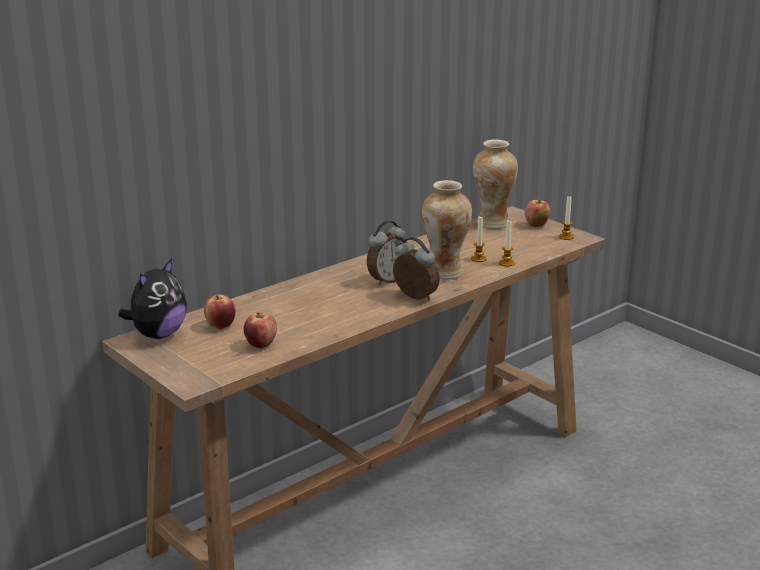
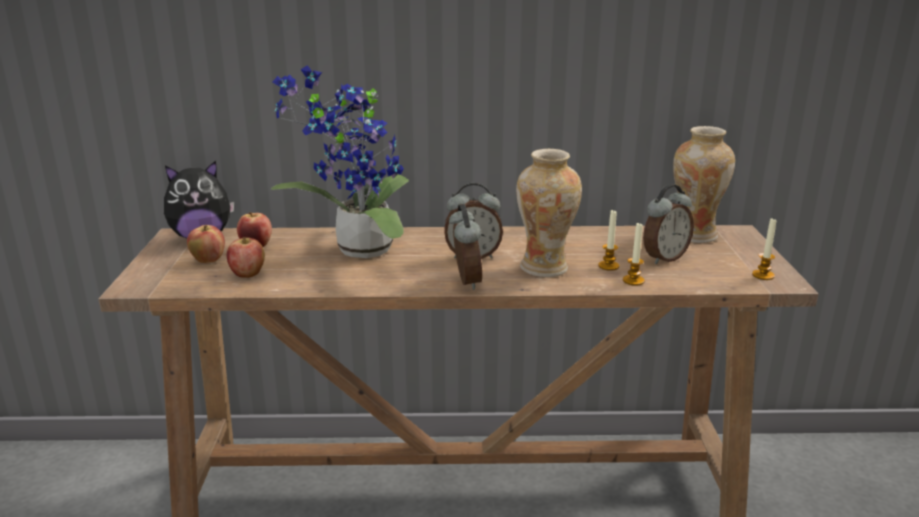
camera: 40 degrees right, 0 degrees up
apple [525,199,550,227] -> apple moved to [187,225,225,263]
none -> potted plant [271,65,409,258]
none -> alarm clock [643,184,694,265]

